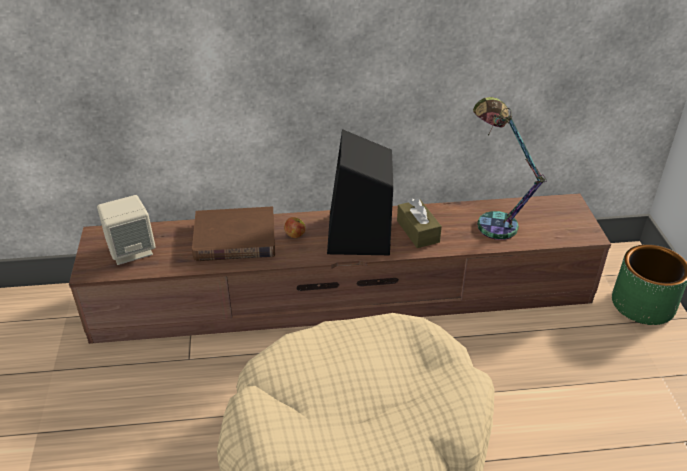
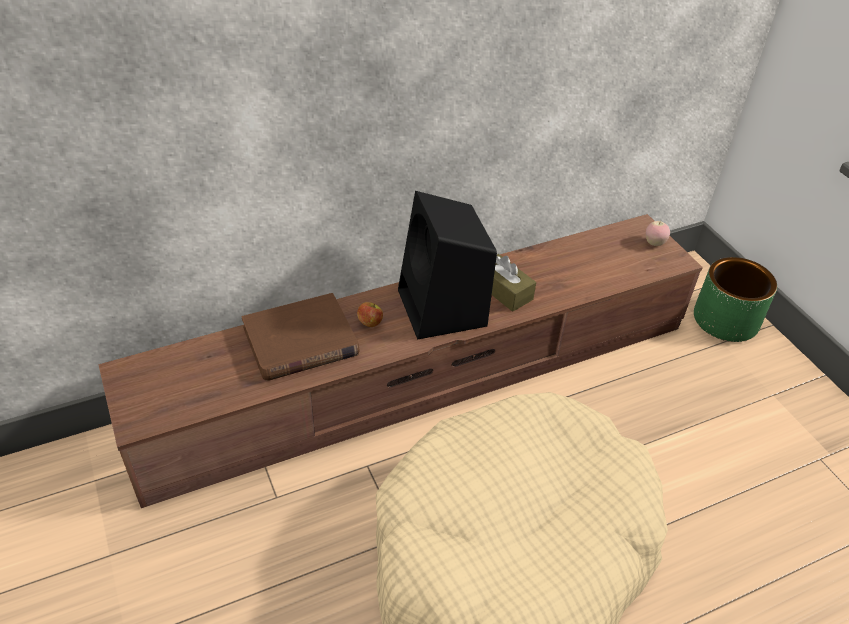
camera: 20 degrees left, 5 degrees up
beige speaker [97,195,155,265] -> none
table lamp [473,97,547,240] -> none
none -> apple [646,221,670,246]

